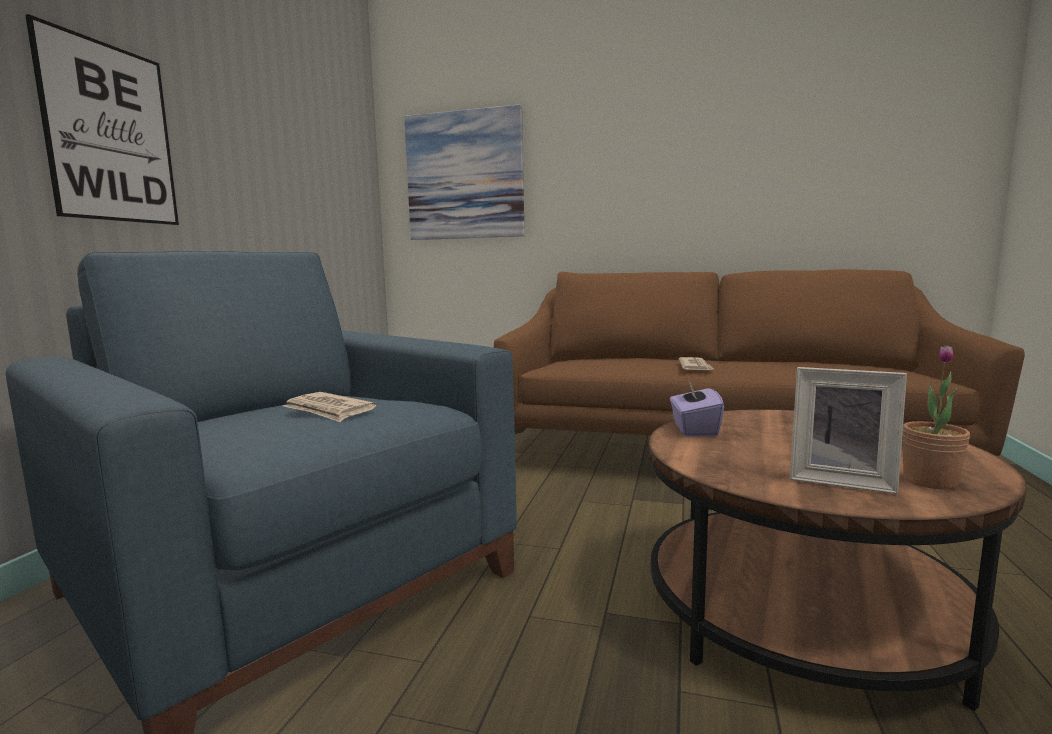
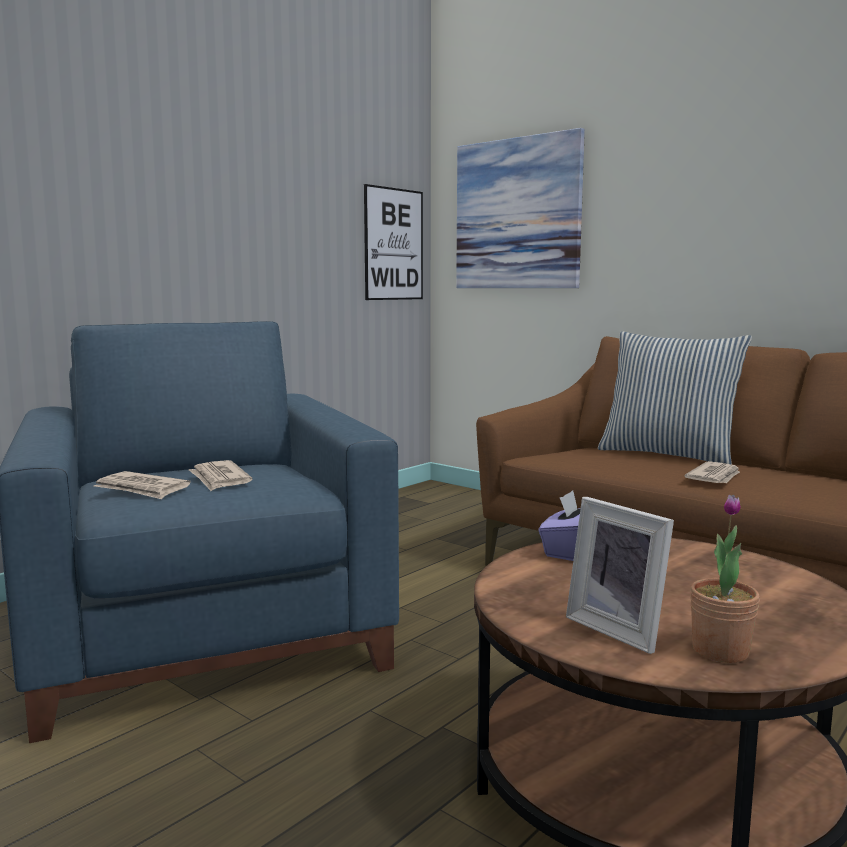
camera: 25 degrees right, 0 degrees up
picture [25,14,179,225] -> picture moved to [364,184,423,300]
none -> newspaper [94,471,191,499]
none -> pillow [598,331,752,465]

